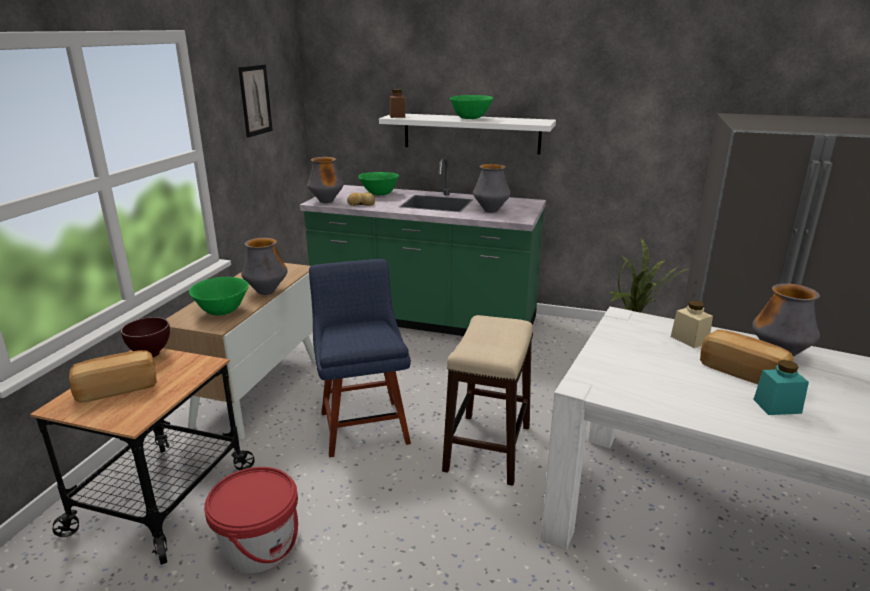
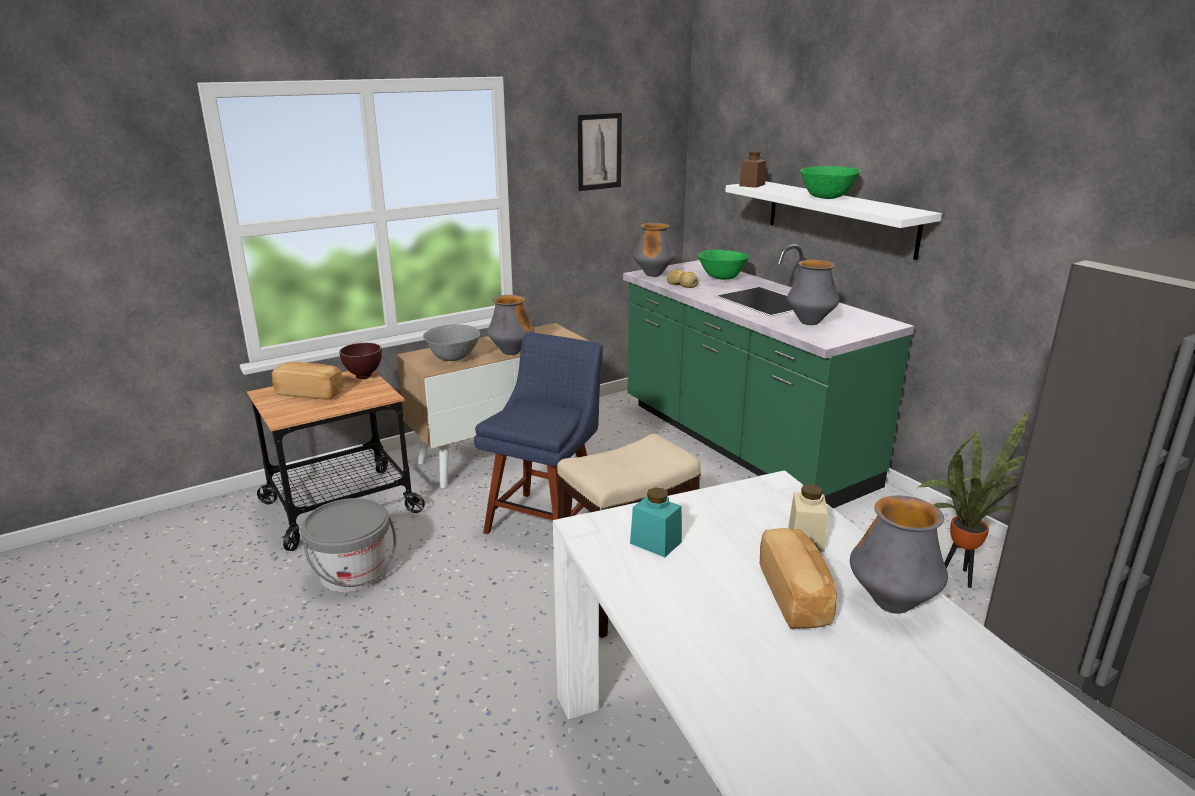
camera: 40 degrees right, 0 degrees up
green bowl [189,277,249,315] -> grey bowl [423,324,480,361]
red bucket [204,467,298,573] -> grey bucket [301,498,396,592]
turquoise jar [753,360,809,415] -> turquoise jar moved to [630,488,682,557]

